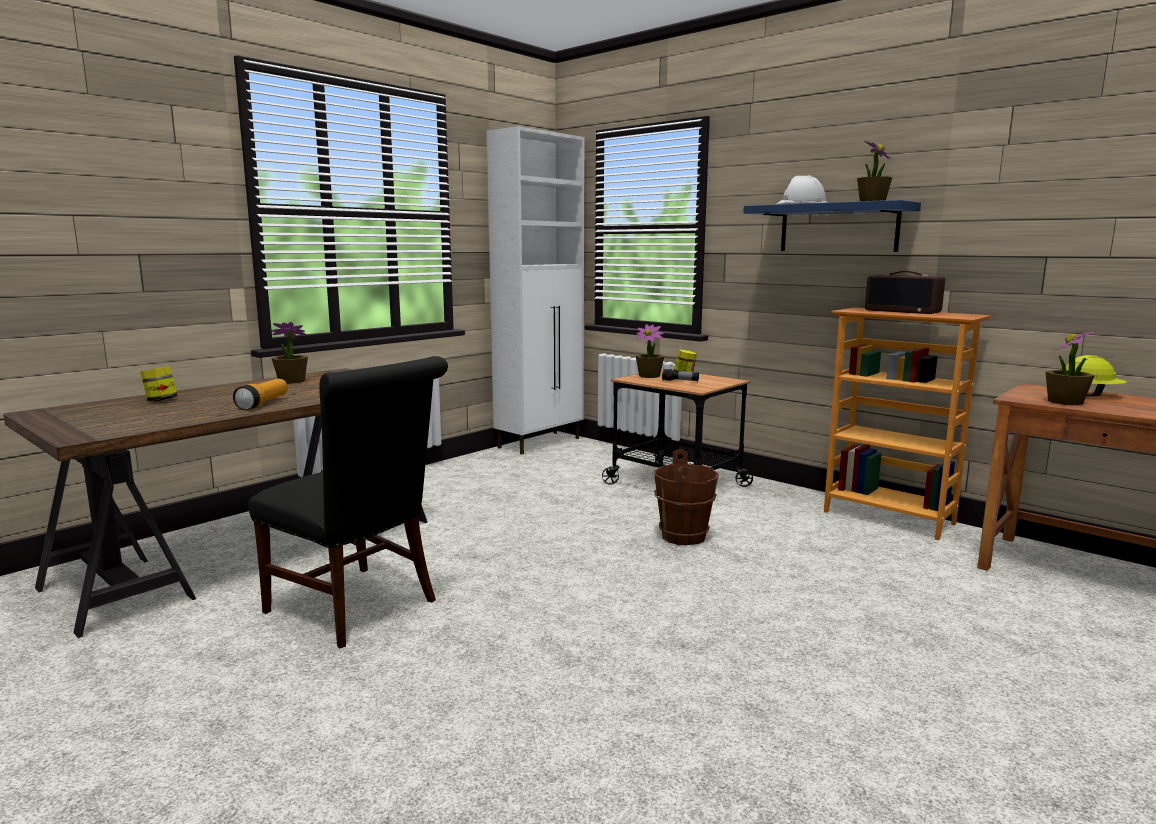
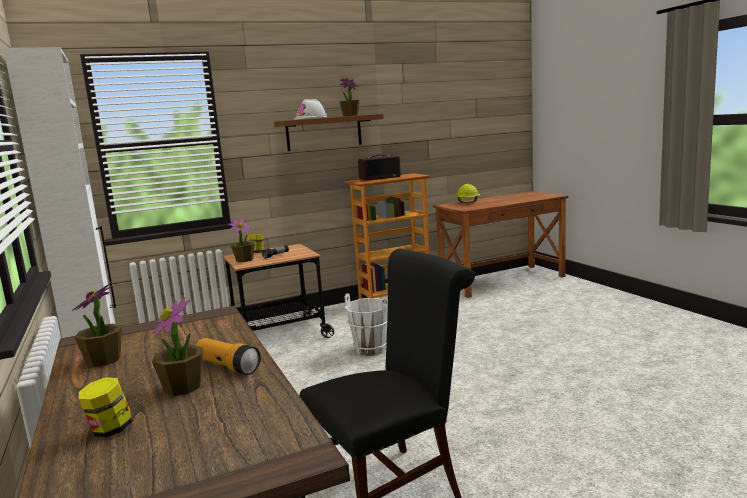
camera: 65 degrees left, 0 degrees up
brown bucket [654,450,719,546] -> white bucket [344,293,388,356]
blue shelf [743,200,921,252] -> brown shelf [274,114,384,151]
potted plant [1045,330,1095,405] -> potted plant moved to [152,297,203,396]

